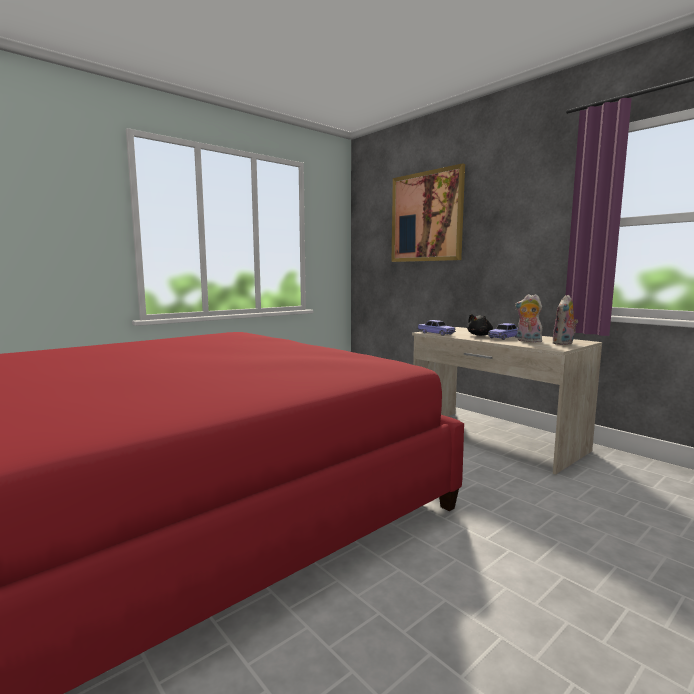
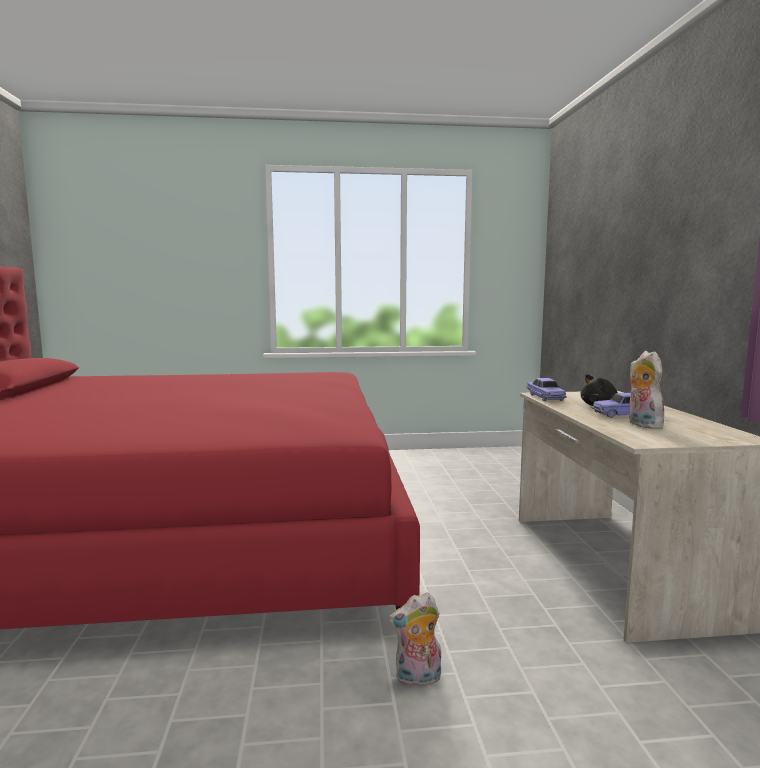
camera: 35 degrees right, 0 degrees up
picture [392,163,465,262] -> none
plush toy [552,295,578,345] -> plush toy moved to [389,592,441,687]

